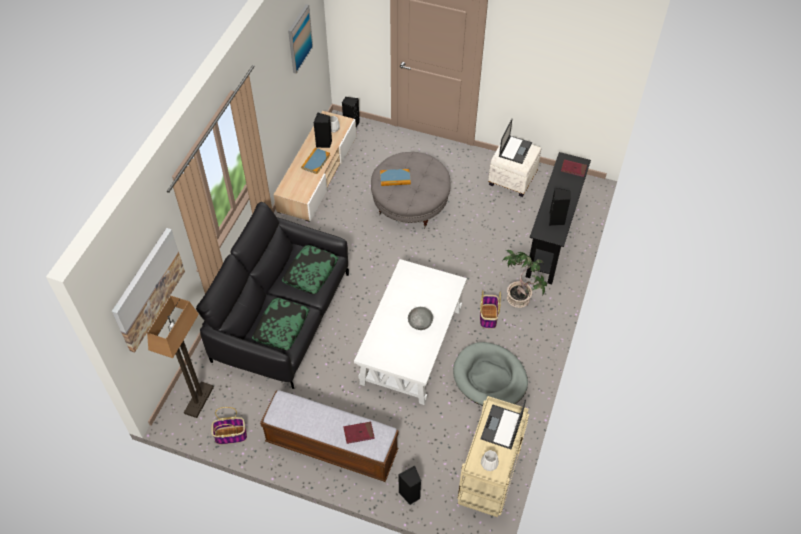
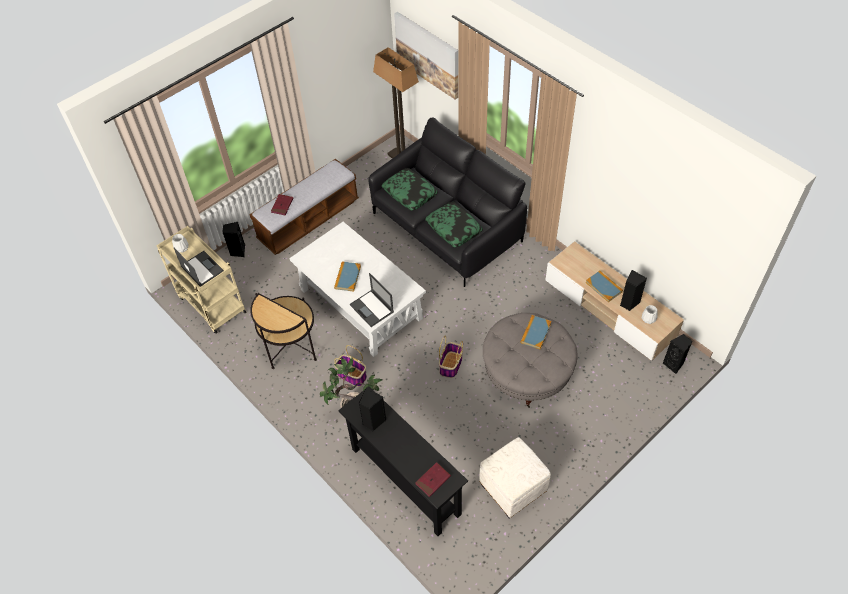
camera: 120 degrees right, 0 degrees up
basket [211,407,247,444] -> basket moved to [439,336,463,378]
picture [288,4,313,74] -> none
grey bowl [408,307,433,330] -> book [334,262,361,292]
grey dog bed [453,342,528,406] -> side table [250,293,317,369]
laptop [499,118,532,164] -> laptop moved to [350,273,394,327]

